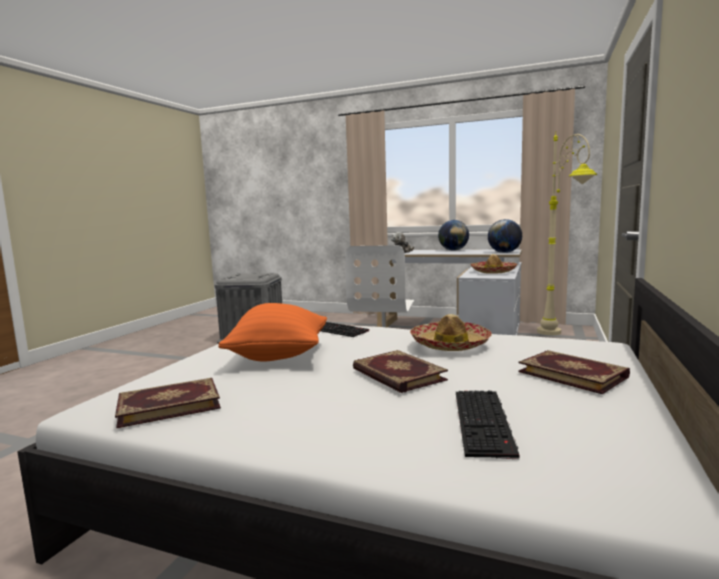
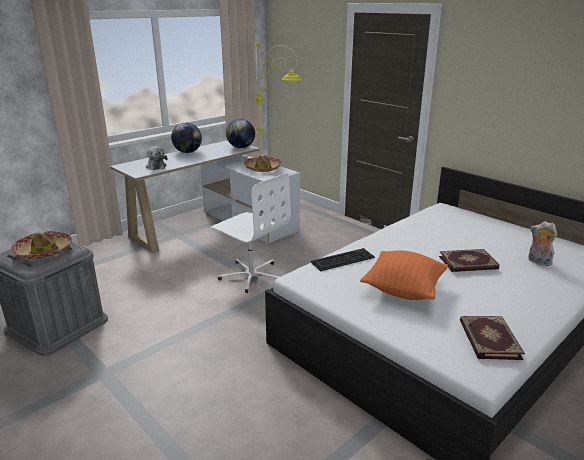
camera: 65 degrees left, 15 degrees up
hat [410,314,492,351] -> hat moved to [11,231,72,259]
keyboard [456,391,519,459] -> plush toy [528,221,557,266]
book [518,350,630,394] -> none

